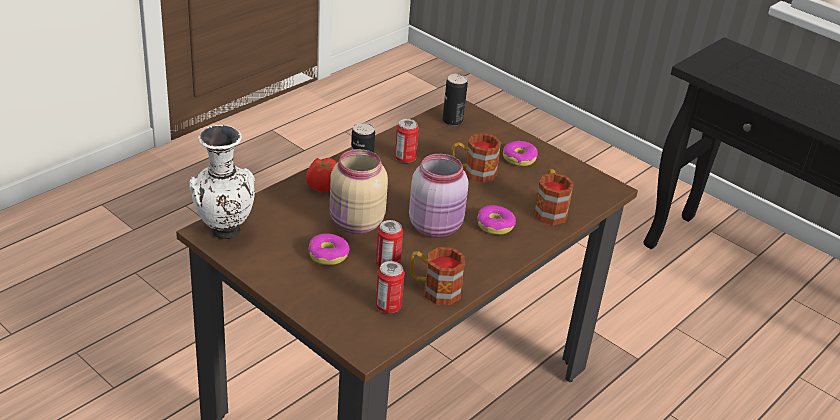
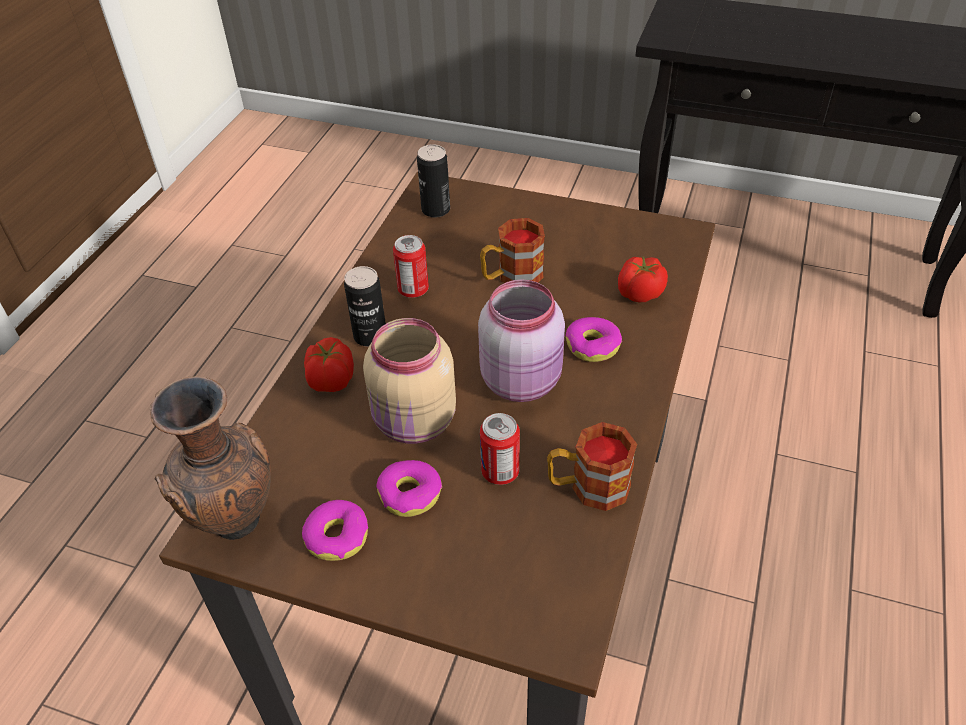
camera: 20 degrees left, 10 degrees up
white vase [189,125,255,239] -> brown vase [150,376,271,540]
can [376,261,405,313] -> none
donut [503,141,538,166] -> donut moved to [302,500,368,561]
mug [534,169,574,225] -> tomato [618,256,668,302]

